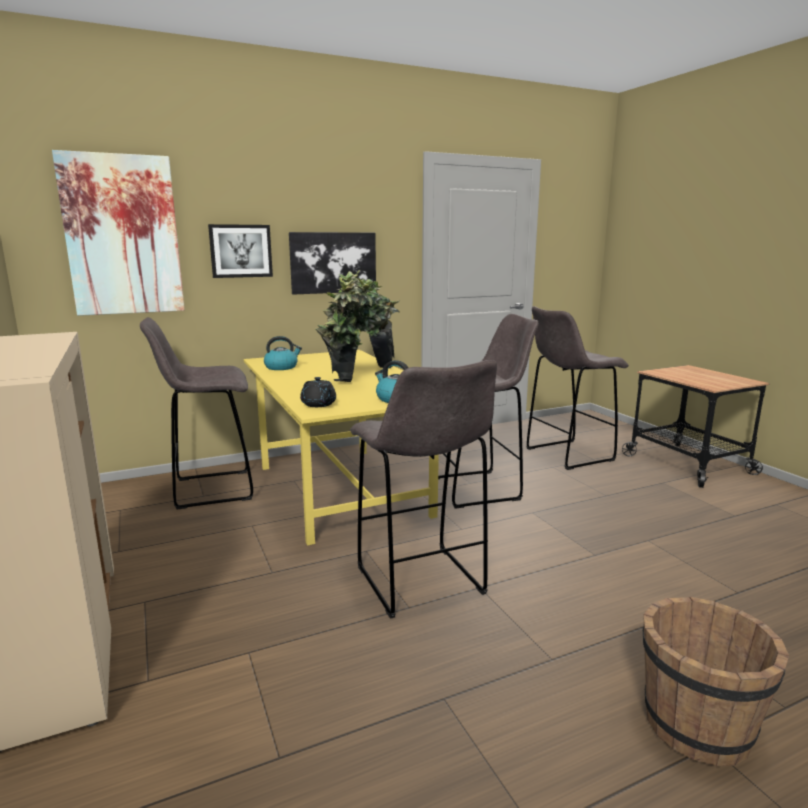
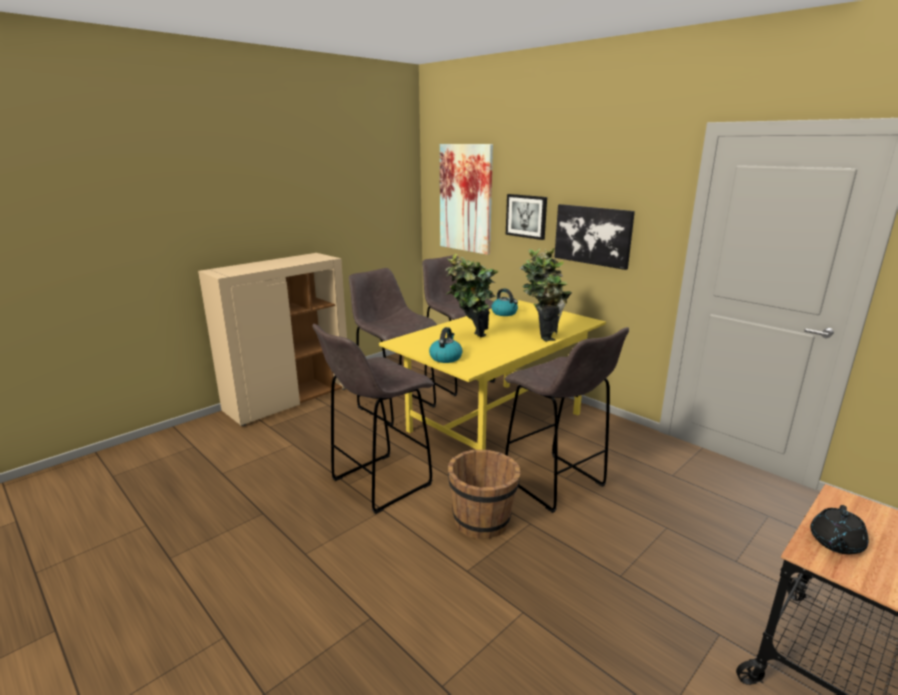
camera: 70 degrees right, 5 degrees up
black teapot [300,377,336,407] -> black teapot moved to [810,505,868,554]
grey stool [526,306,629,470] -> grey stool moved to [349,268,437,426]
brown bucket [643,597,789,766] -> brown bucket moved to [448,450,521,539]

